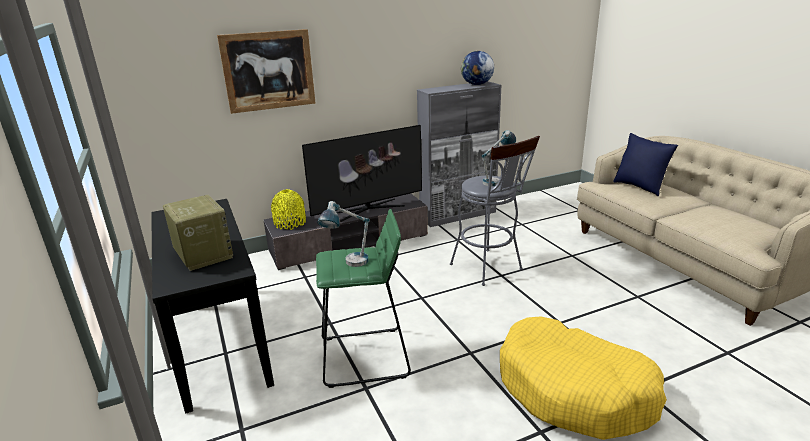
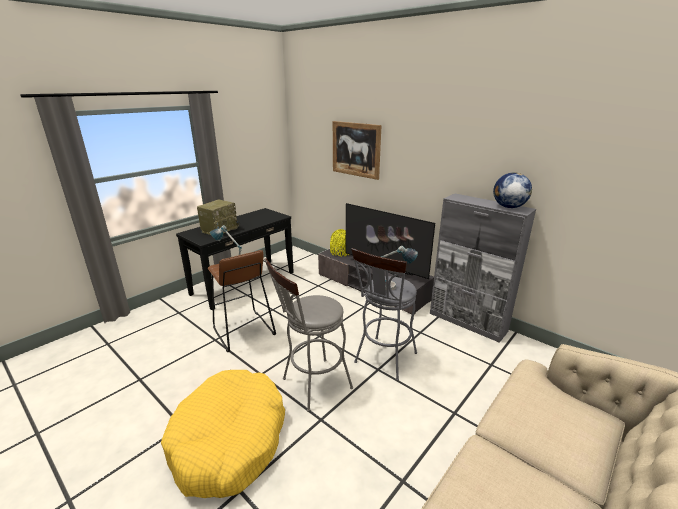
camera: 65 degrees right, 0 degrees up
green stool [316,209,411,388] -> brown stool [208,250,276,352]
blue pillow [613,133,678,197] -> none
none -> grey stool [264,259,353,412]

